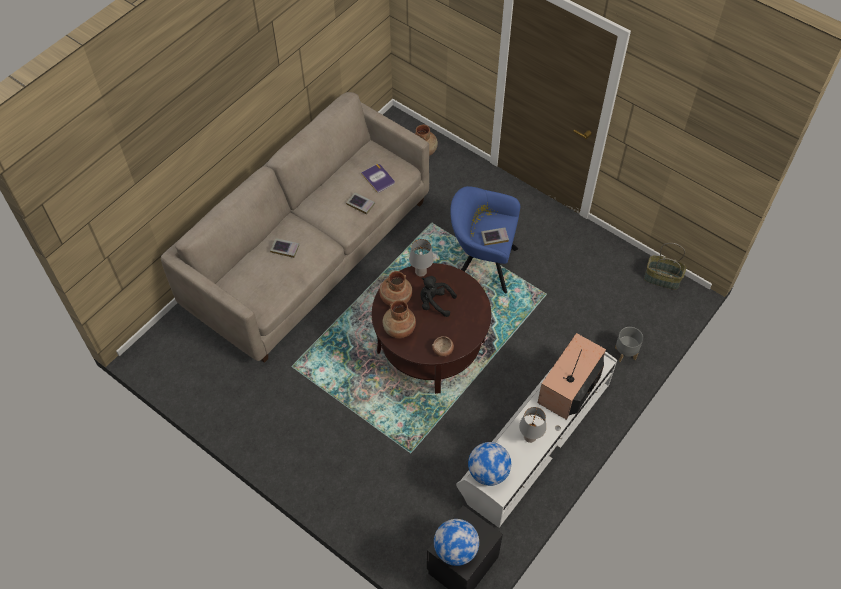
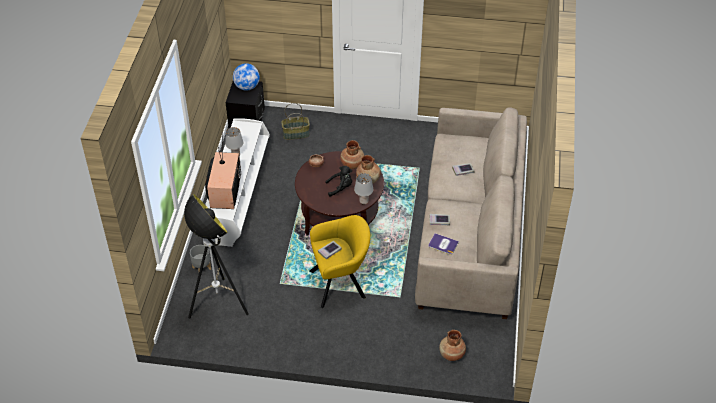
camera: 150 degrees right, 10 degrees down
blue armchair [450,186,520,294] -> yellow armchair [309,215,370,308]
globe [468,442,511,486] -> none
basket [644,243,686,290] -> basket moved to [281,103,310,140]
none -> floor lamp [184,194,249,319]

